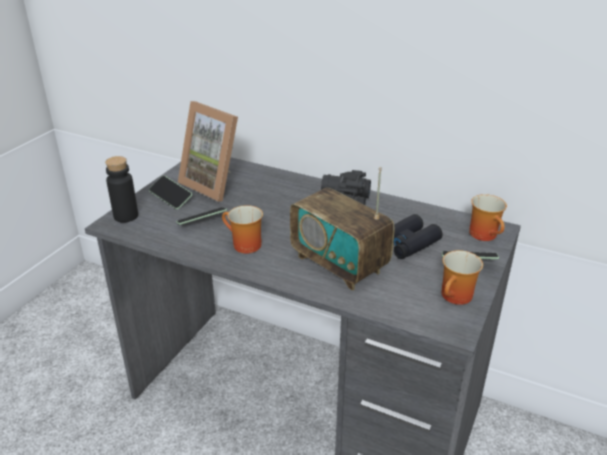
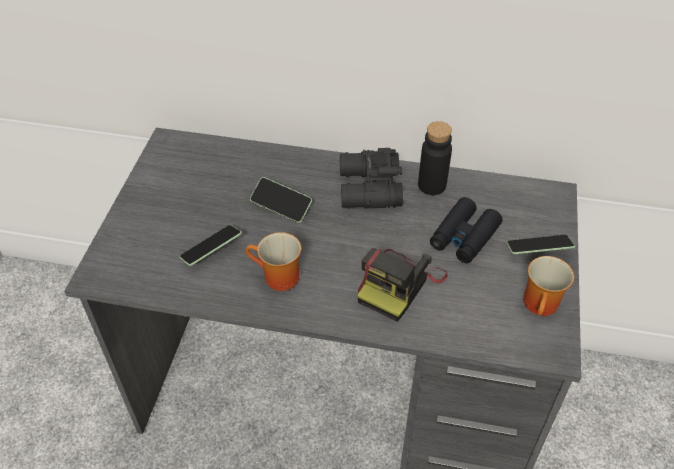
camera: 15 degrees left, 15 degrees up
black bottle [105,156,138,223] -> black bottle moved to [418,121,452,195]
phone [149,176,192,209] -> phone moved to [250,177,312,223]
picture frame [178,101,238,202] -> none
radio [290,167,395,291] -> camera [357,248,448,322]
mug [469,194,507,241] -> none

